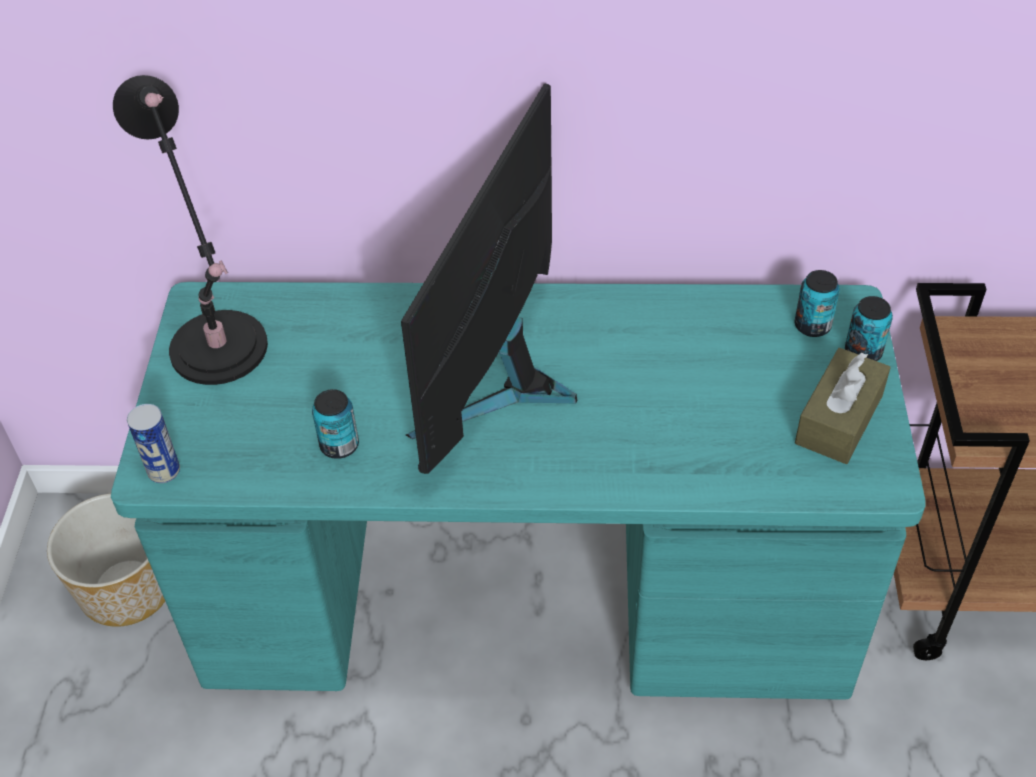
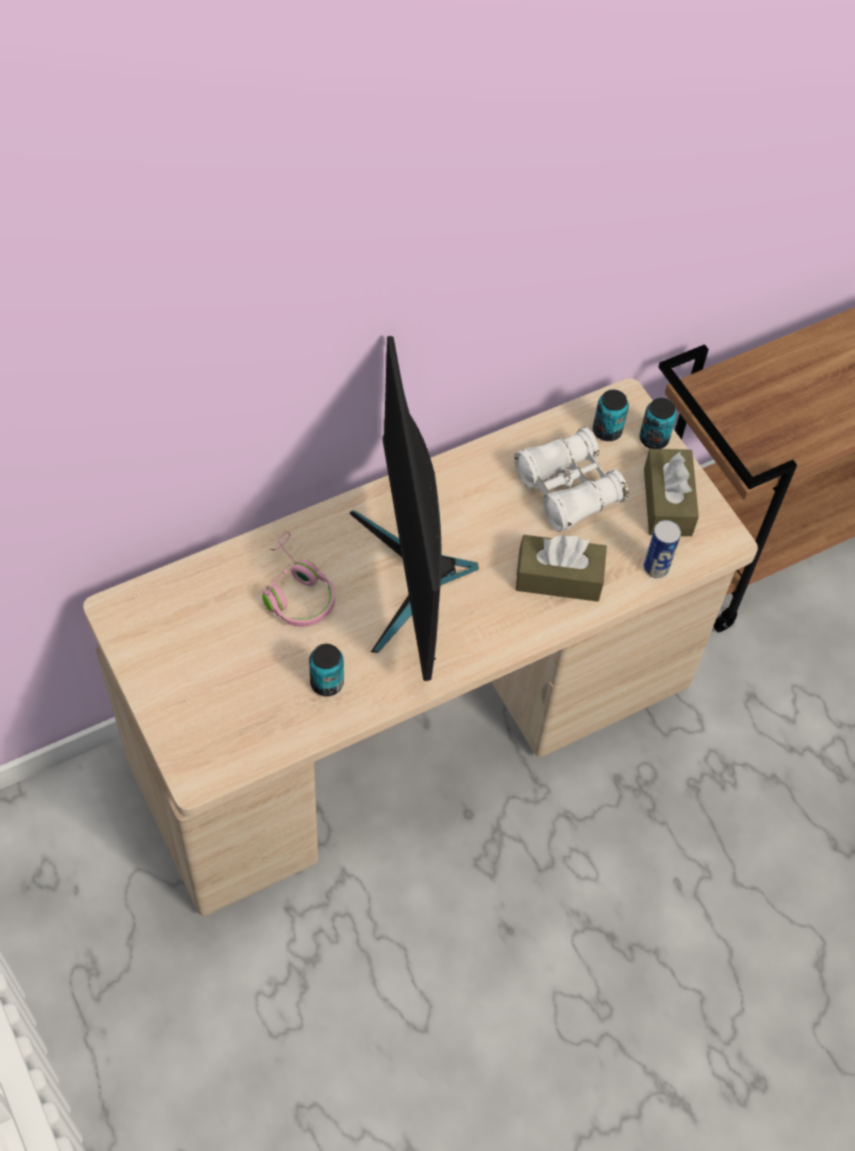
camera: 35 degrees left, 10 degrees up
planter [47,493,165,627] -> none
turquoise desk [111,282,926,700] -> beige desk [83,378,758,916]
black table lamp [113,75,268,385] -> none
can [127,404,180,483] -> can moved to [644,520,681,578]
none -> pink headphones [262,532,335,627]
none -> white binoculars [514,427,629,532]
none -> brown tissue box [516,535,607,602]

